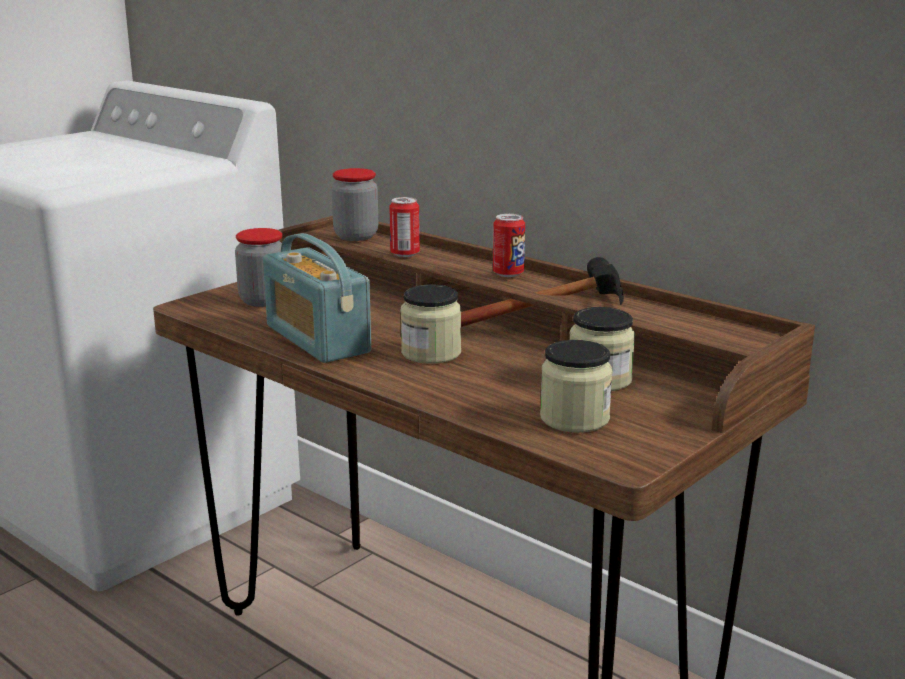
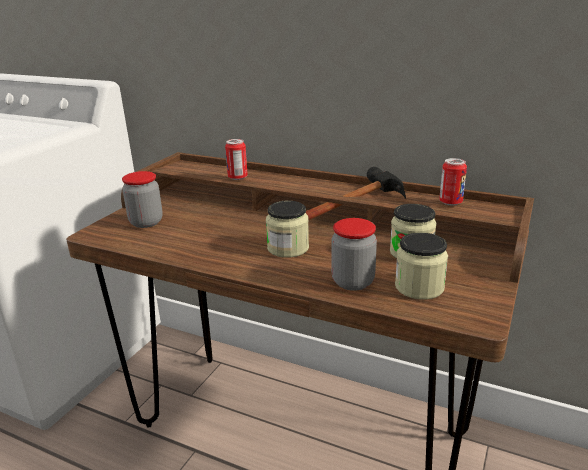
camera: 15 degrees left, 5 degrees up
radio [263,233,371,363] -> none
jar [332,168,378,241] -> jar moved to [331,218,377,291]
can [493,214,525,277] -> can moved to [439,158,467,205]

